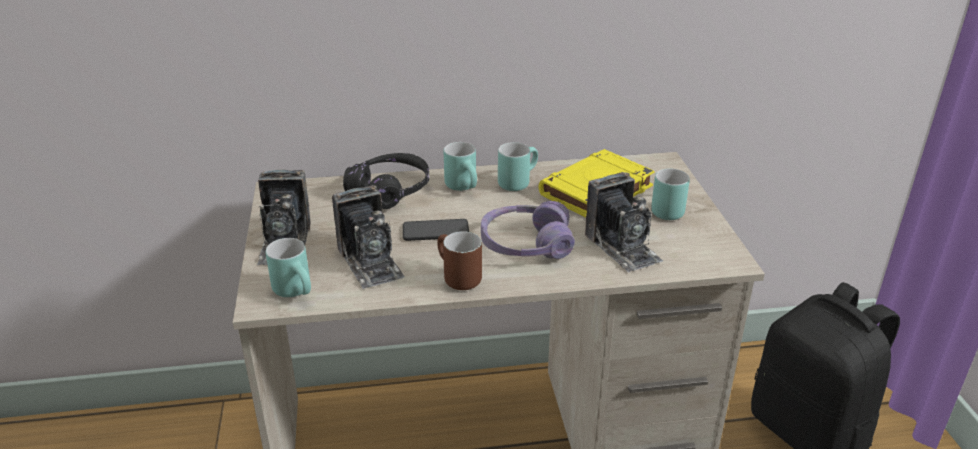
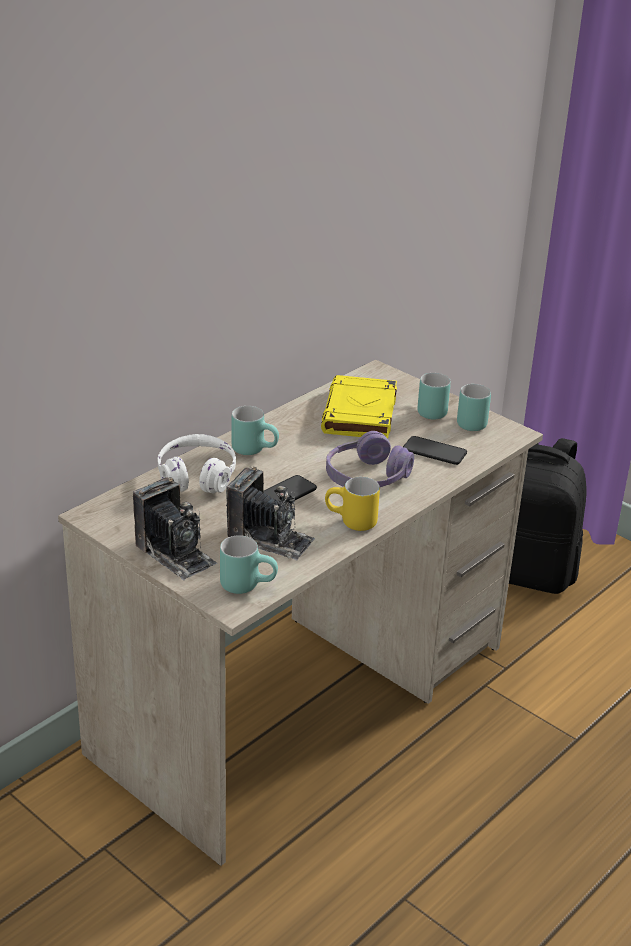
camera: 40 degrees left, 0 degrees up
black headphones [343,153,429,209] -> white headphones [158,434,236,493]
brown mug [437,231,482,290] -> yellow mug [325,477,380,531]
turquoise mug [498,142,538,191] -> turquoise mug moved to [457,384,491,431]
camera [585,172,663,273] -> phone [403,436,467,465]

